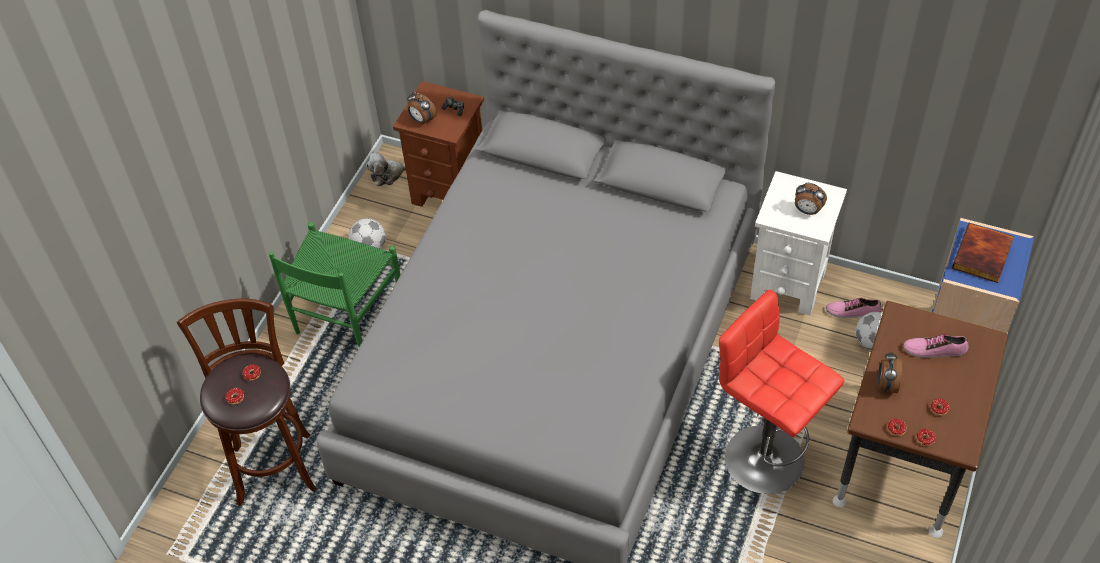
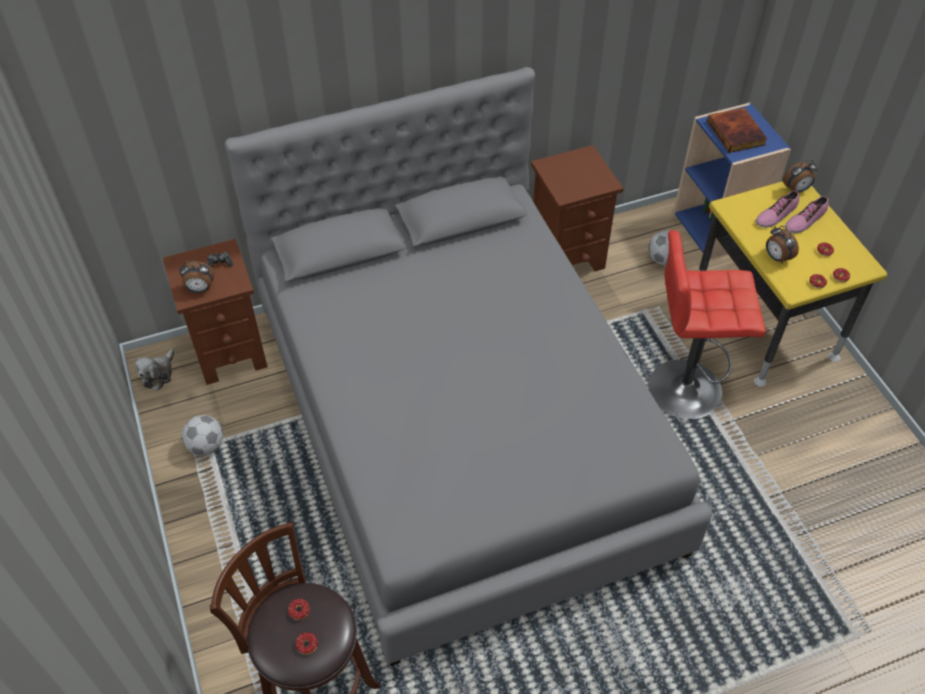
camera: 45 degrees left, 0 degrees up
green chair [269,222,400,347] -> none
white nightstand [750,171,847,316] -> brown nightstand [531,145,623,271]
alarm clock [795,183,827,215] -> alarm clock moved to [783,160,818,193]
shoe [826,298,881,318] -> shoe moved to [785,196,829,233]
brown desk [832,301,1008,538] -> yellow desk [699,181,888,387]

